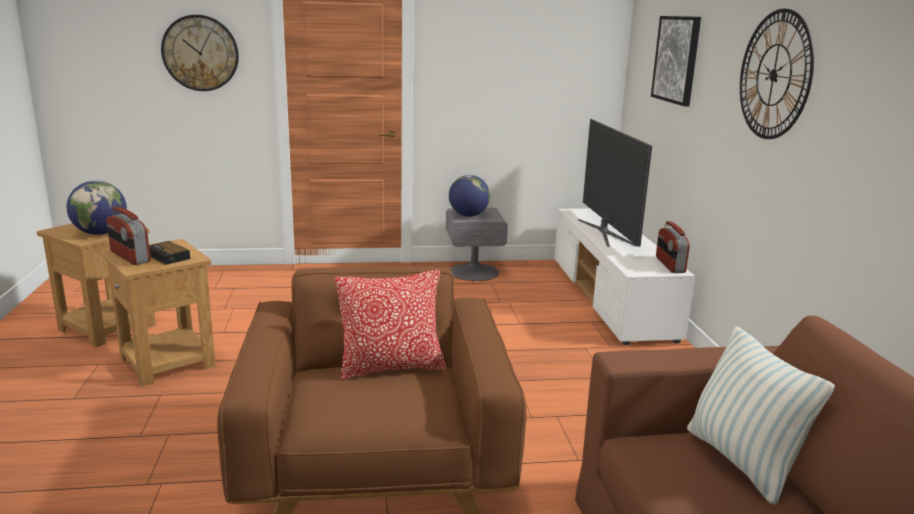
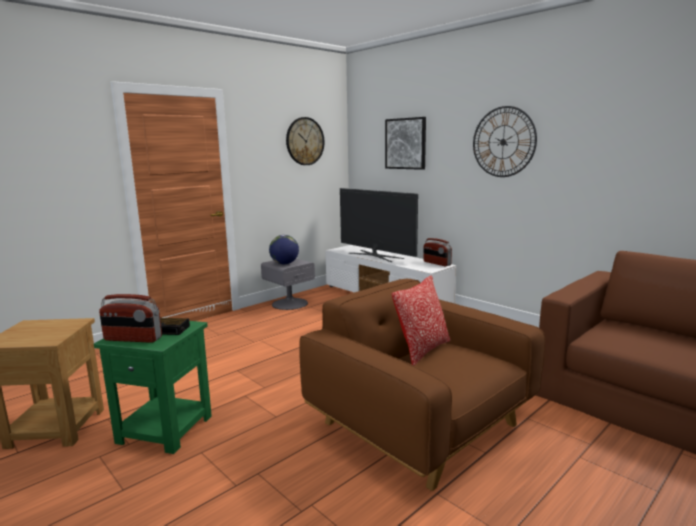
camera: 35 degrees left, 5 degrees down
globe [67,181,127,235] -> none
brown side table [102,239,216,387] -> green side table [94,321,212,454]
wall clock [161,15,239,91] -> wall clock moved to [286,117,324,165]
pillow [687,326,835,505] -> none

